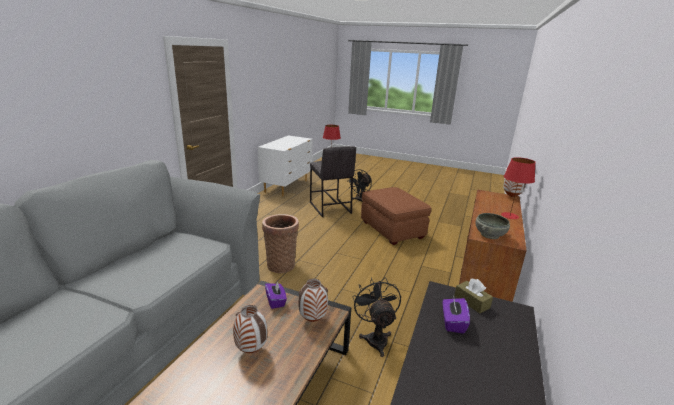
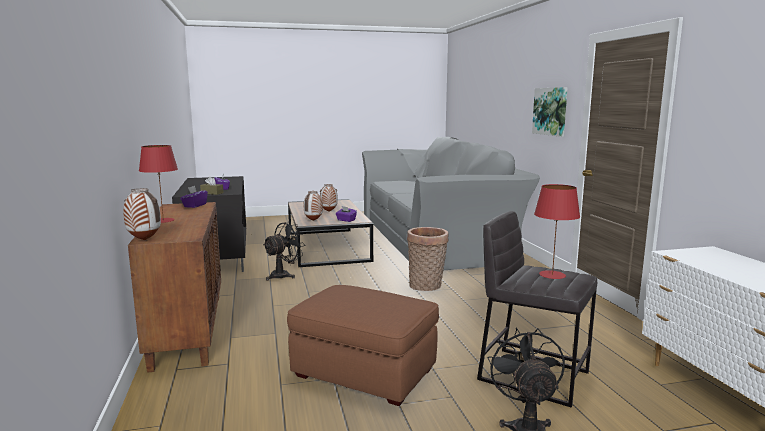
camera: 145 degrees right, 10 degrees down
black fan [352,277,401,357] -> black fan turned 90 degrees counterclockwise [263,222,305,281]
grey bowl [475,213,510,239] -> purple tissue box [180,186,208,208]
none -> picture [532,87,568,137]

